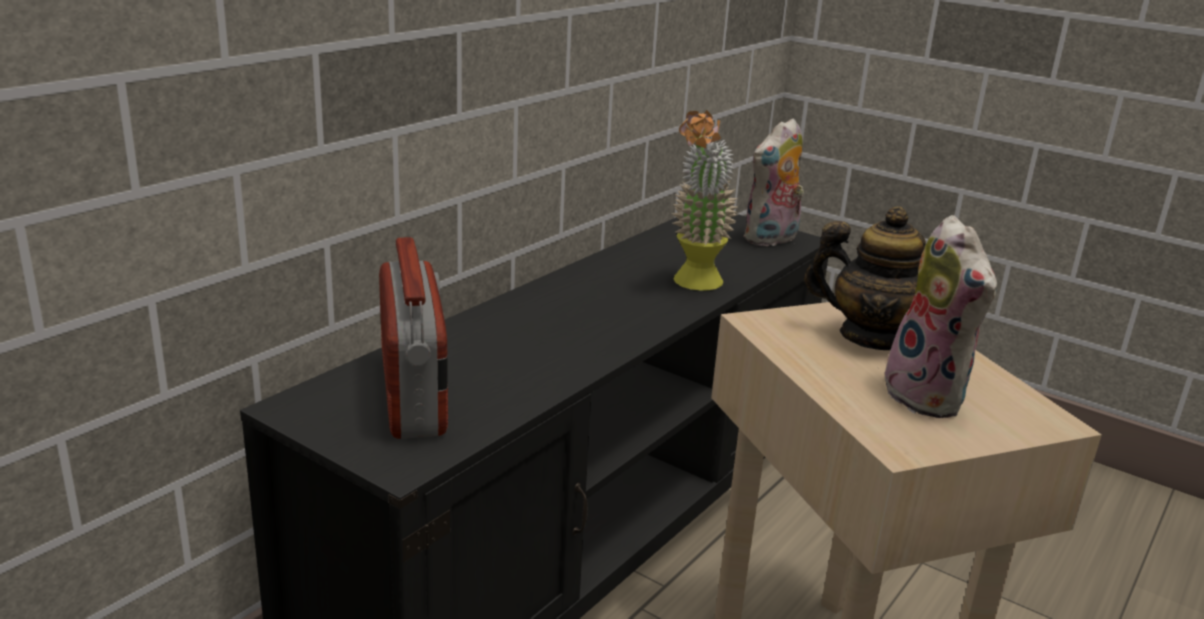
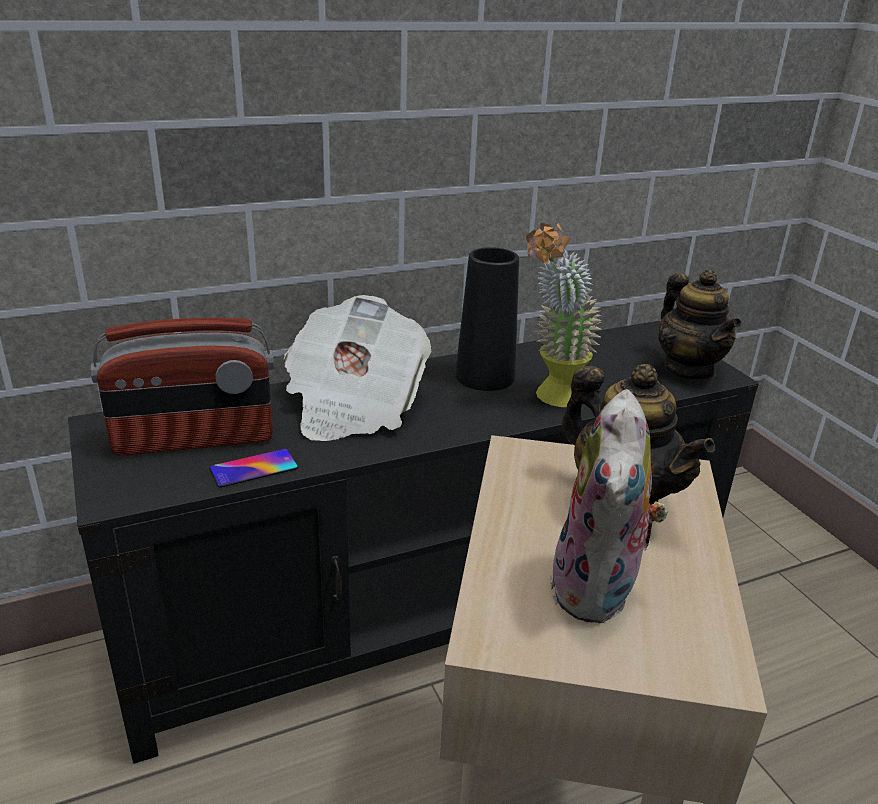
camera: 30 degrees right, 5 degrees up
radio [379,237,448,439] -> radio turned 60 degrees clockwise [91,317,274,456]
plush toy [743,118,804,247] -> teapot [658,269,742,381]
none -> phone [209,449,298,487]
none -> newspaper [283,295,431,441]
none -> black vase [455,247,519,391]

